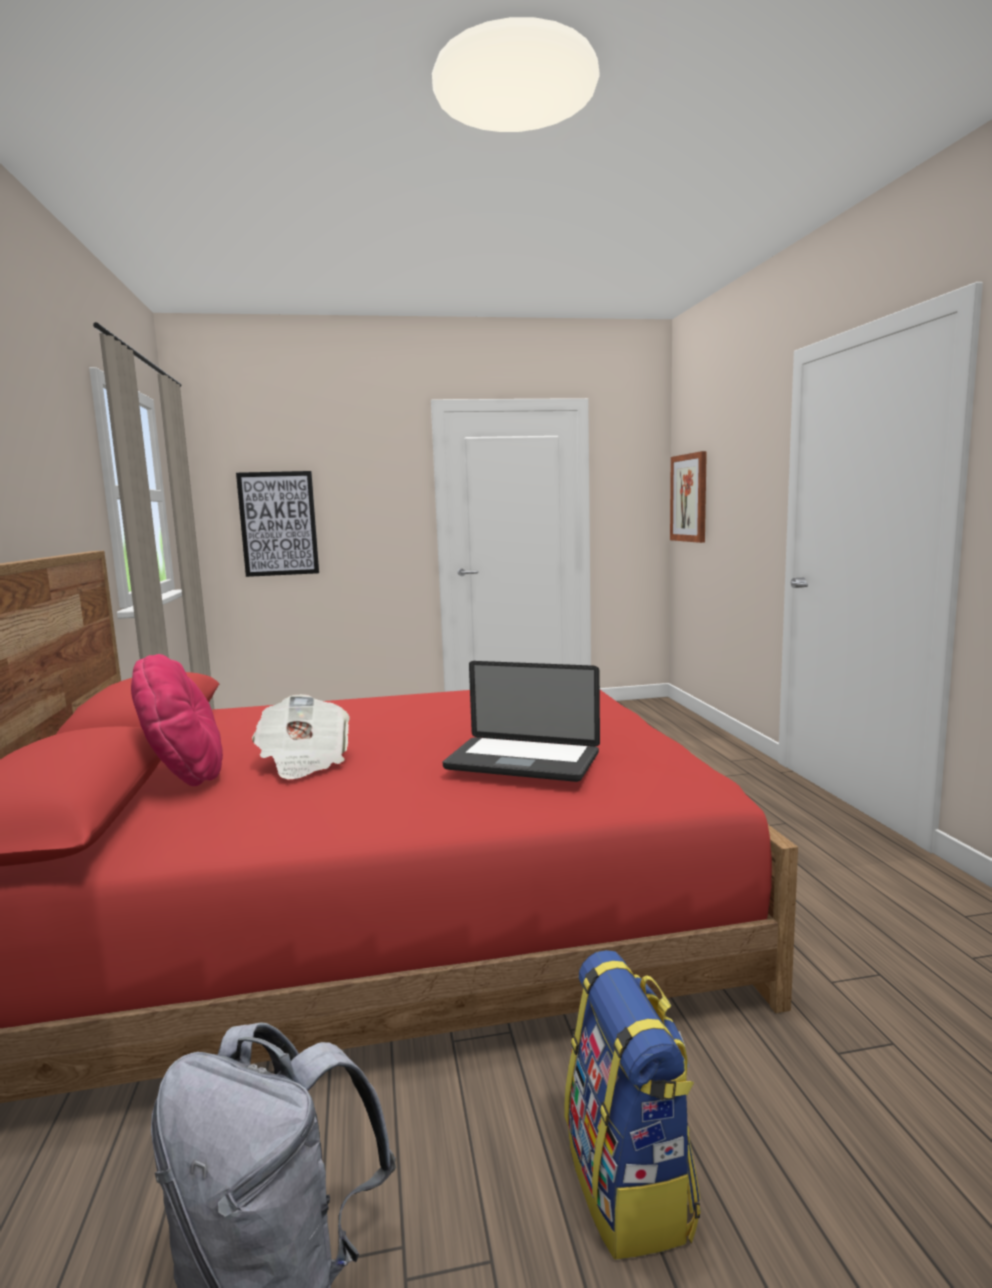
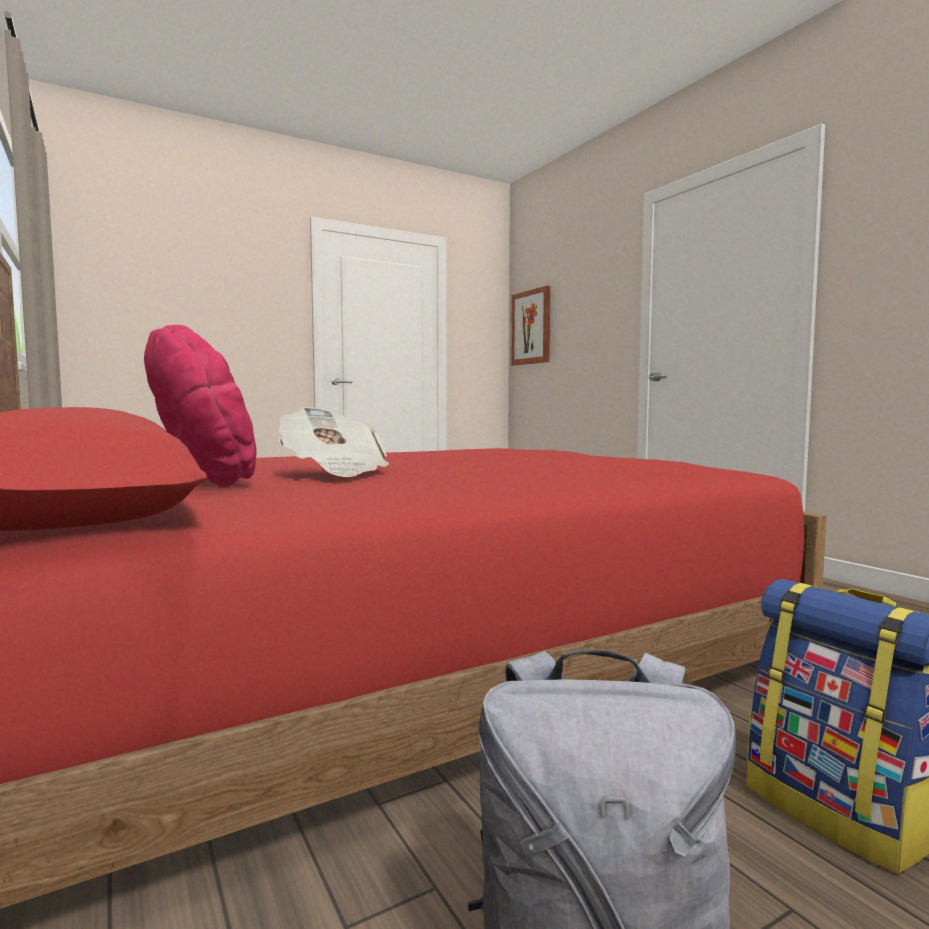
camera: 20 degrees left, 5 degrees down
picture [236,471,319,577] -> none
laptop [443,661,600,782] -> none

